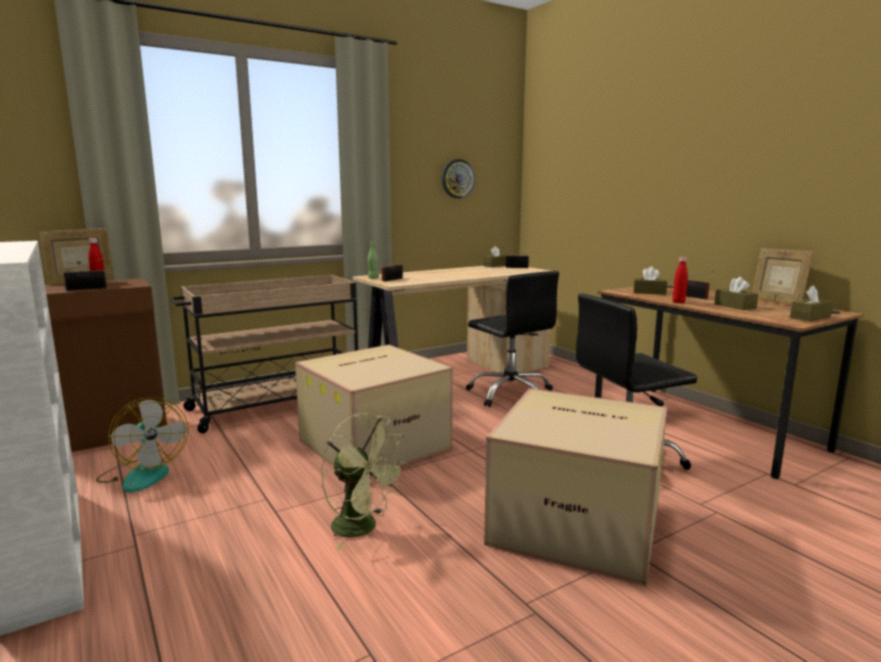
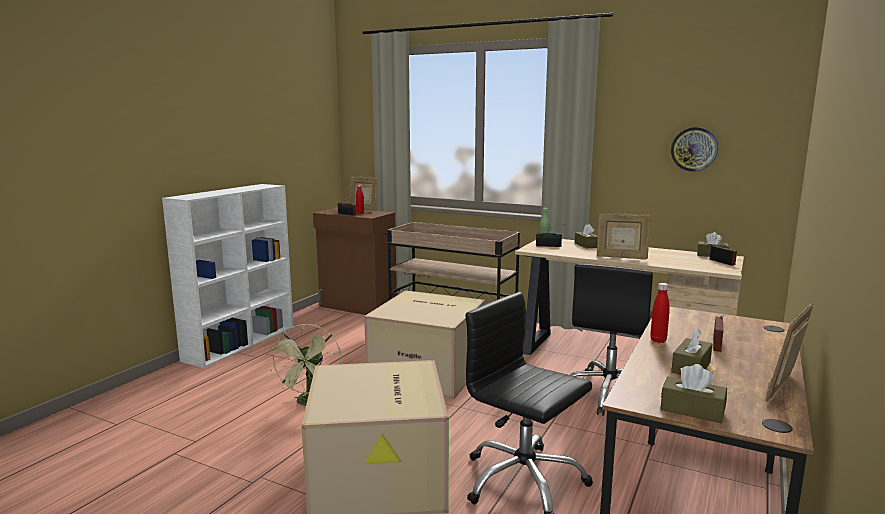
camera: 60 degrees right, 0 degrees up
fan [96,397,188,492] -> none
brown tissue box [633,266,667,295] -> brown tissue box moved to [575,224,598,248]
none -> picture frame [597,213,651,259]

